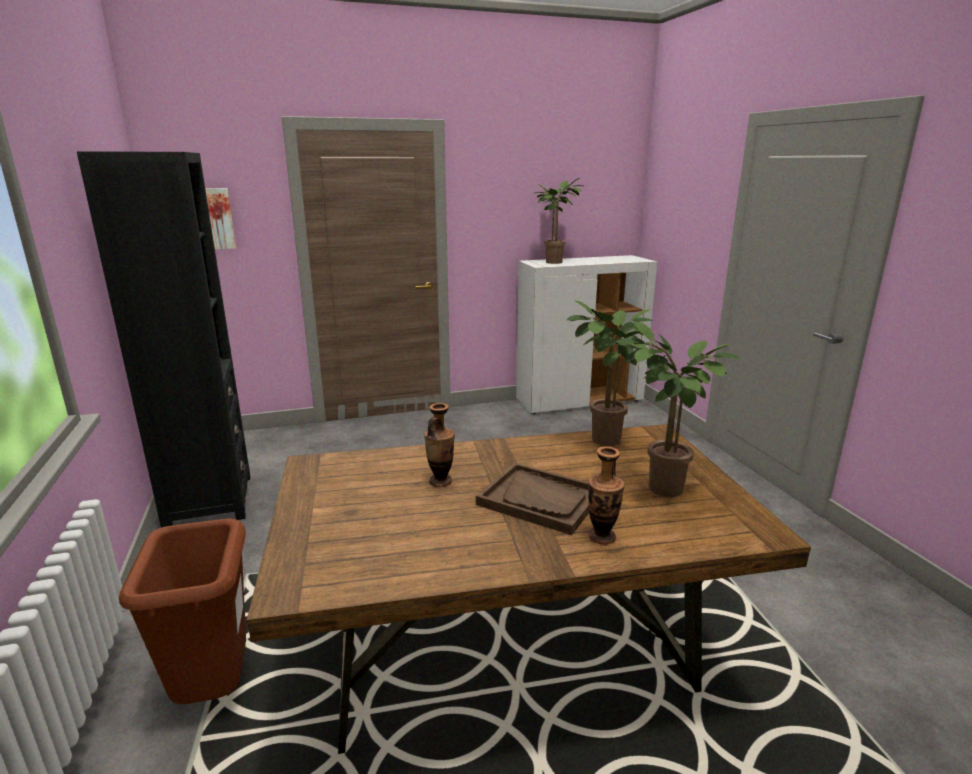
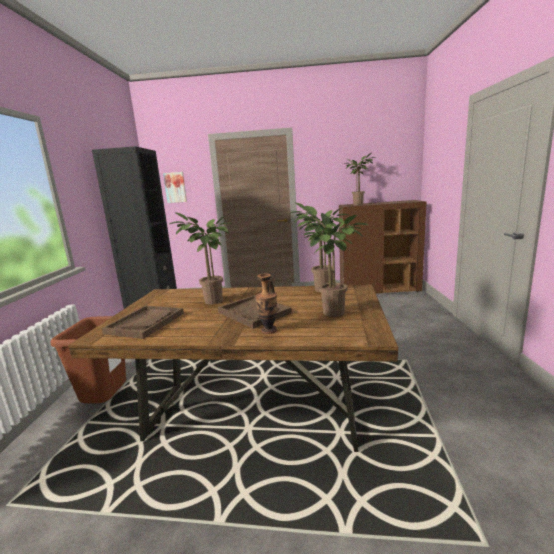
camera: 20 degrees right, 5 degrees down
vase [424,403,455,487] -> potted plant [169,212,232,304]
white cabinet [516,255,657,414] -> brown cabinet [339,200,427,294]
none -> brown tray [102,305,184,339]

